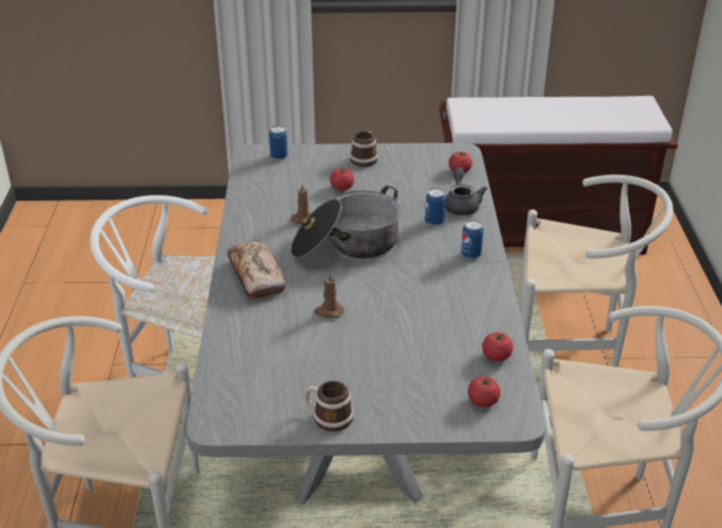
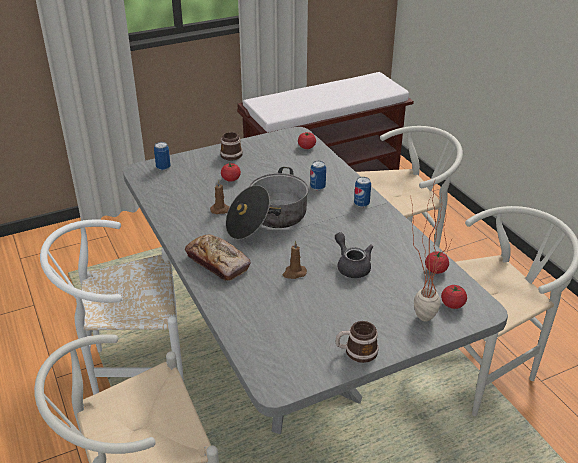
camera: 25 degrees left, 0 degrees up
grey teapot [445,167,488,215] -> grey teapot moved to [335,232,373,278]
none -> potted plant [411,181,454,321]

